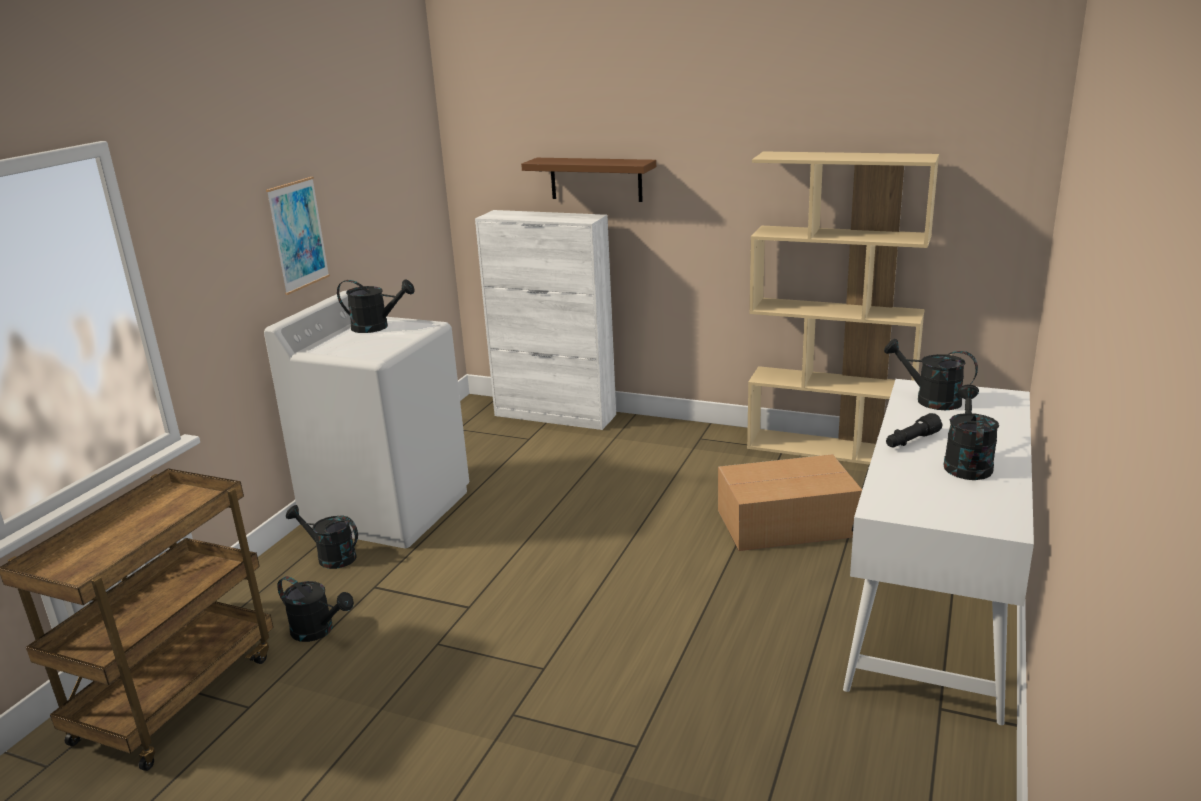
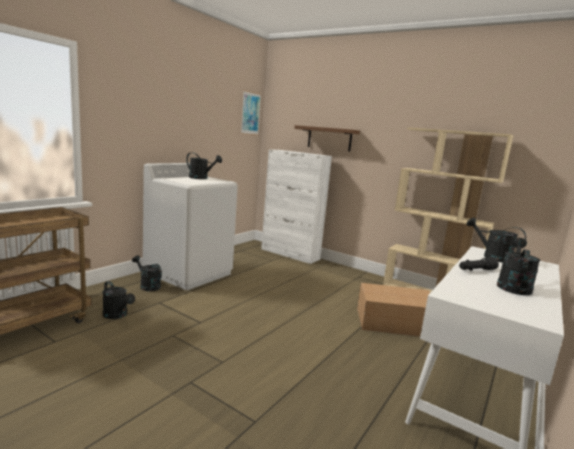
camera: 10 degrees right, 10 degrees down
picture [266,177,330,295] -> picture moved to [241,90,261,135]

